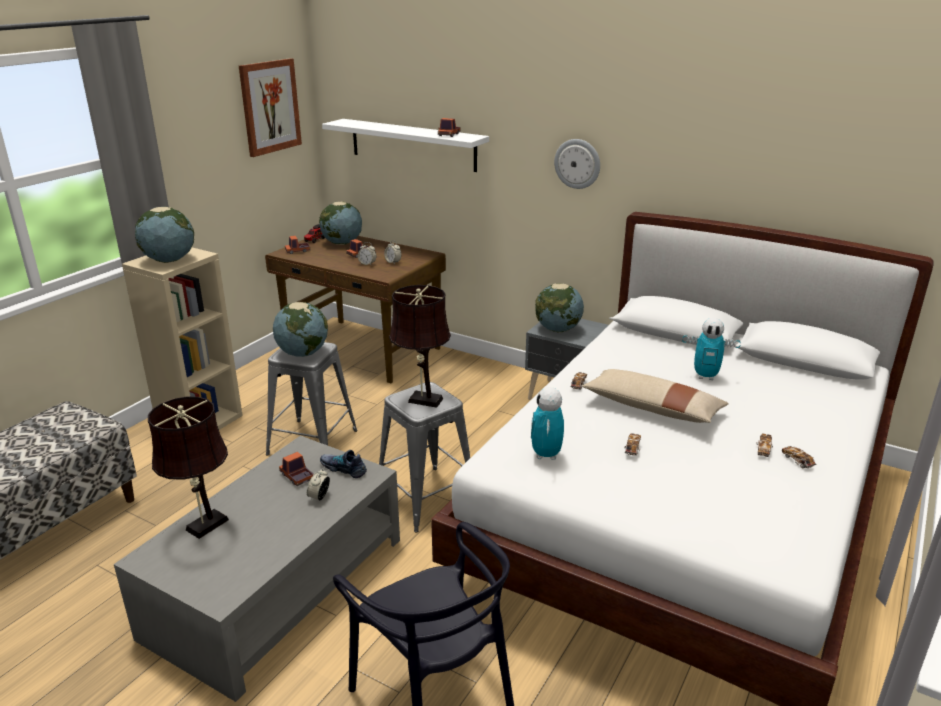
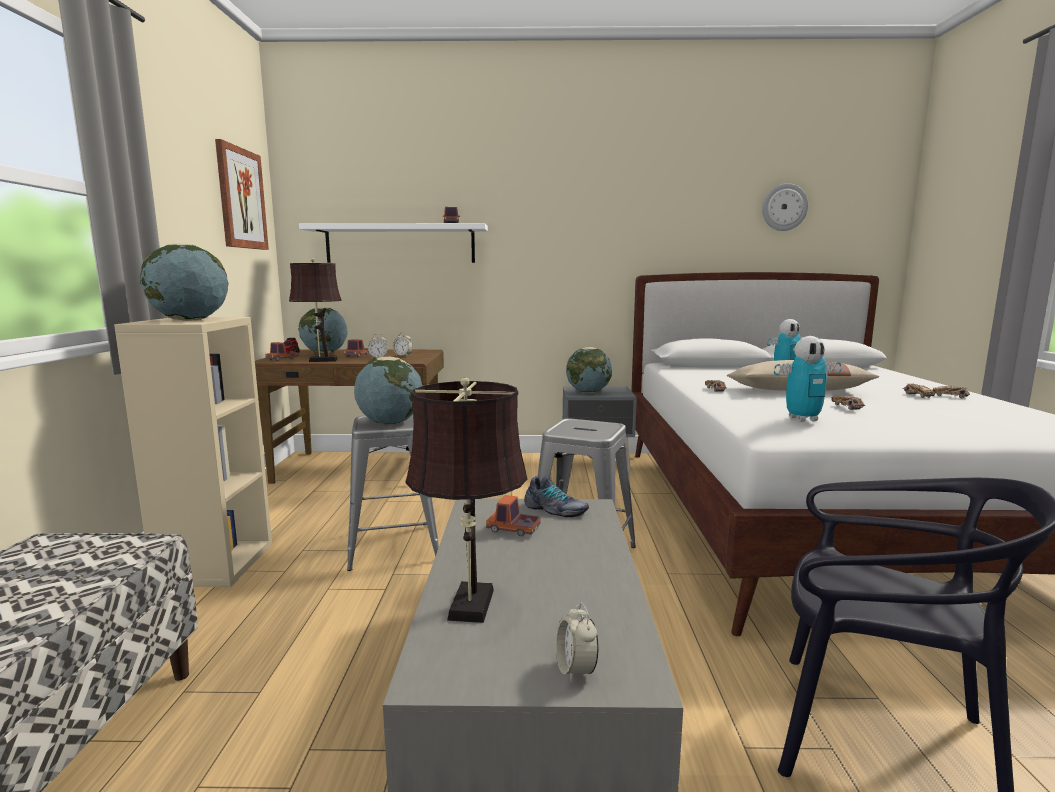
camera: 30 degrees left, 15 degrees down
alarm clock [307,468,330,501] -> alarm clock moved to [556,603,599,683]
shoe [320,450,367,478] -> shoe turned 150 degrees counterclockwise [524,476,589,517]
brown table lamp [389,285,451,408] -> brown table lamp moved to [289,258,342,362]
toy robot [531,387,564,460] -> toy robot turned 75 degrees counterclockwise [774,336,841,422]
wall clock [554,139,600,189] -> wall clock moved to [762,183,808,231]

